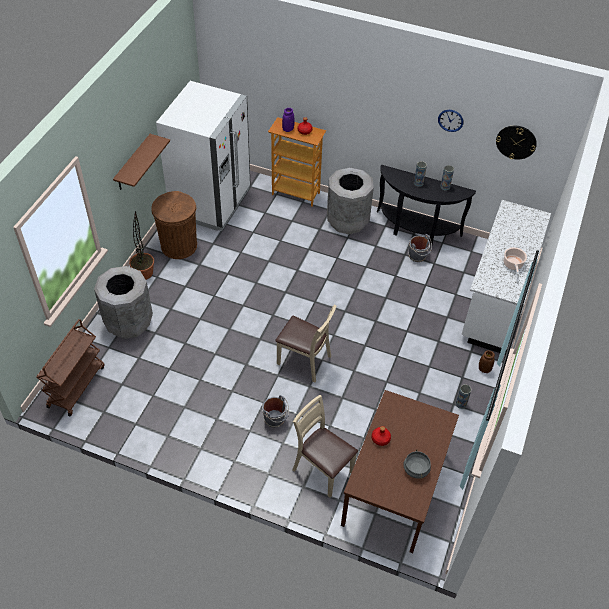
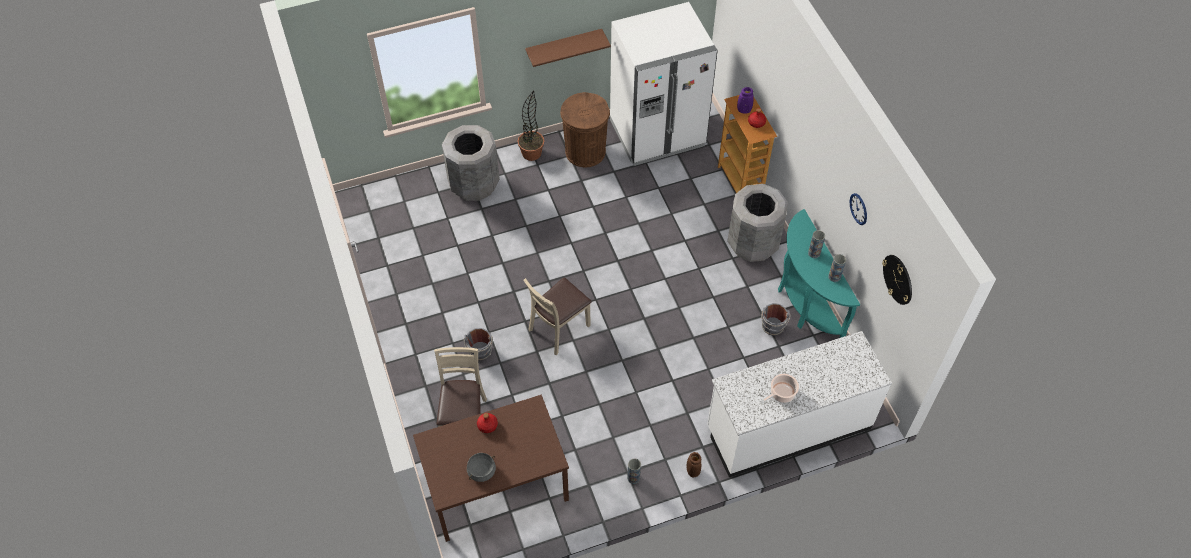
camera: 50 degrees right, 5 degrees up
brown cart [36,319,104,416] -> none
beige chair [275,305,337,383] -> beige chair turned 60 degrees clockwise [523,277,592,355]
black console table [377,165,476,246] -> turquoise console table [778,209,860,338]

